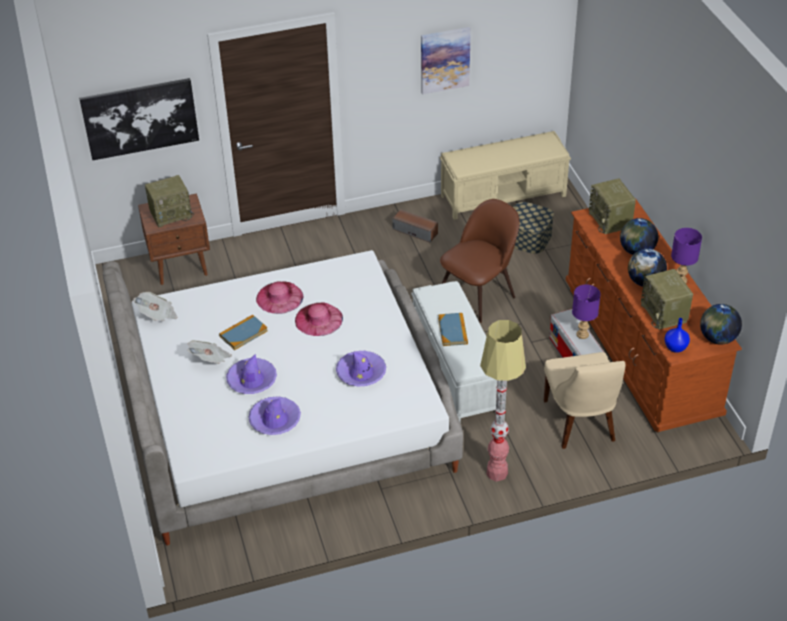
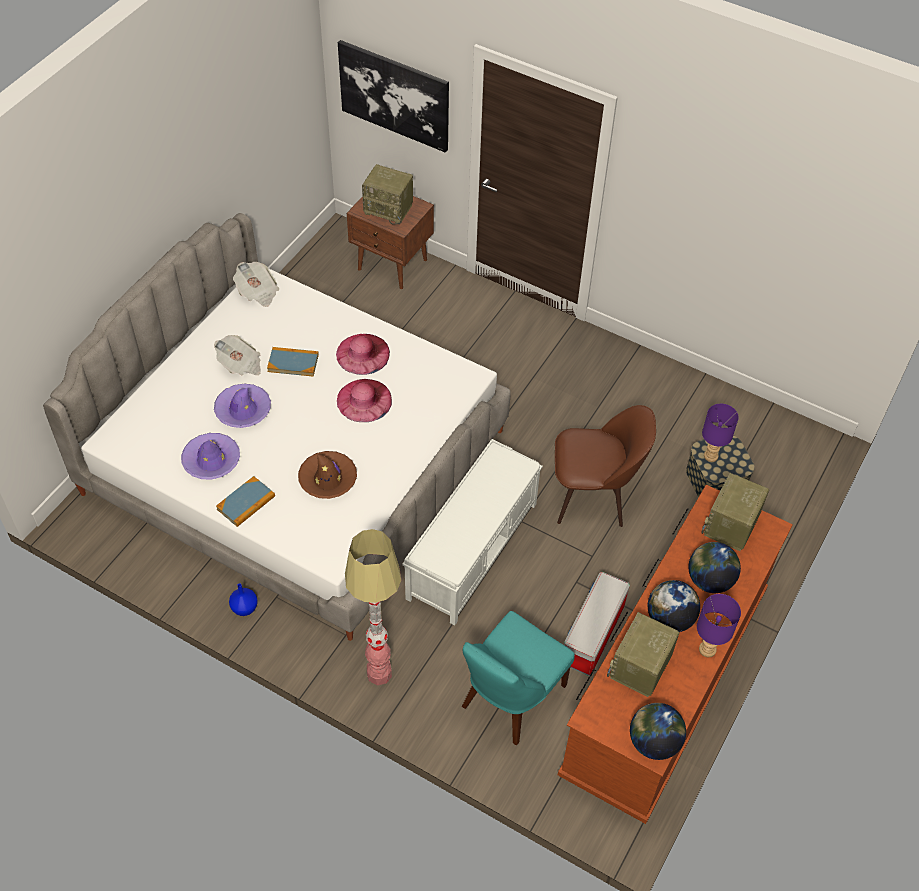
camera: 45 degrees right, 10 degrees up
purple hat [336,351,386,387] -> brown hat [298,451,357,499]
speaker [392,209,438,243] -> none
picture [421,27,471,95] -> none
book [438,313,468,346] -> book moved to [216,476,275,527]
beige bench [440,131,571,220] -> none
beige chair [544,352,625,449] -> turquoise chair [462,611,575,746]
purple table lamp [572,285,601,339] -> purple table lamp moved to [702,404,739,462]
blue vase [665,318,690,353] -> blue vase moved to [229,583,258,616]

